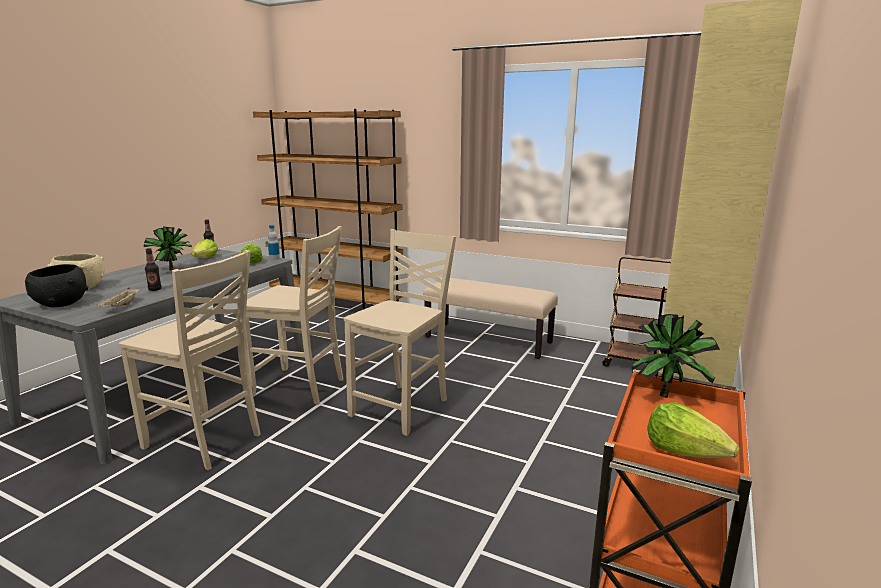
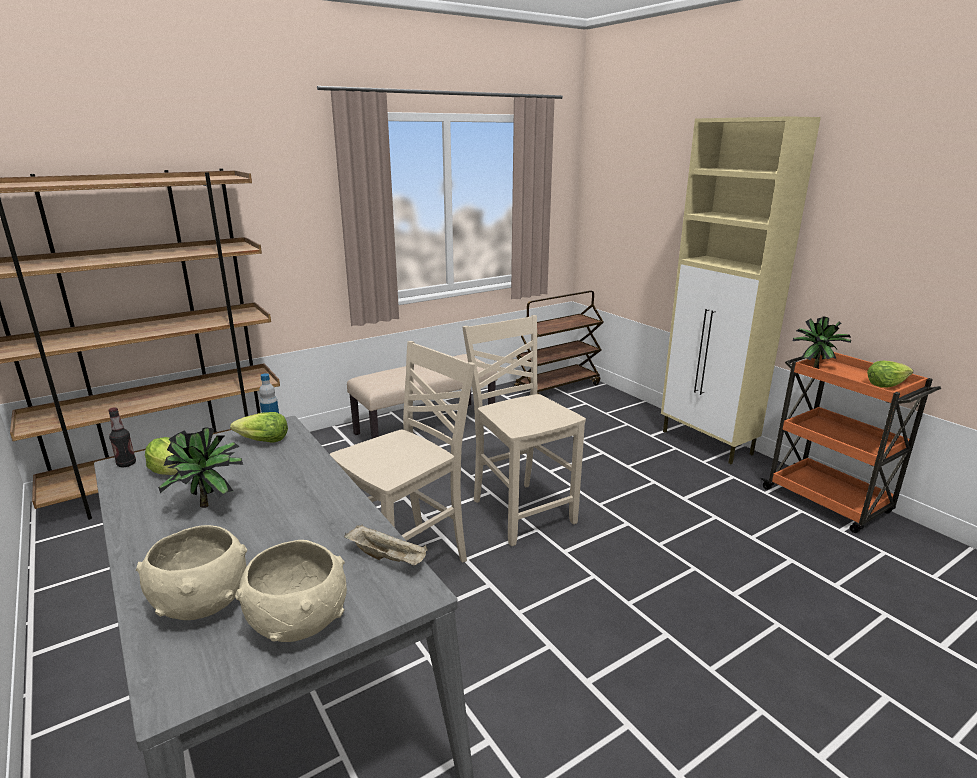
camera: 60 degrees left, 5 degrees up
black bowl [25,264,88,307] -> beige bowl [235,540,347,642]
beige chair [118,250,261,471] -> none
bottle [145,248,162,291] -> none

